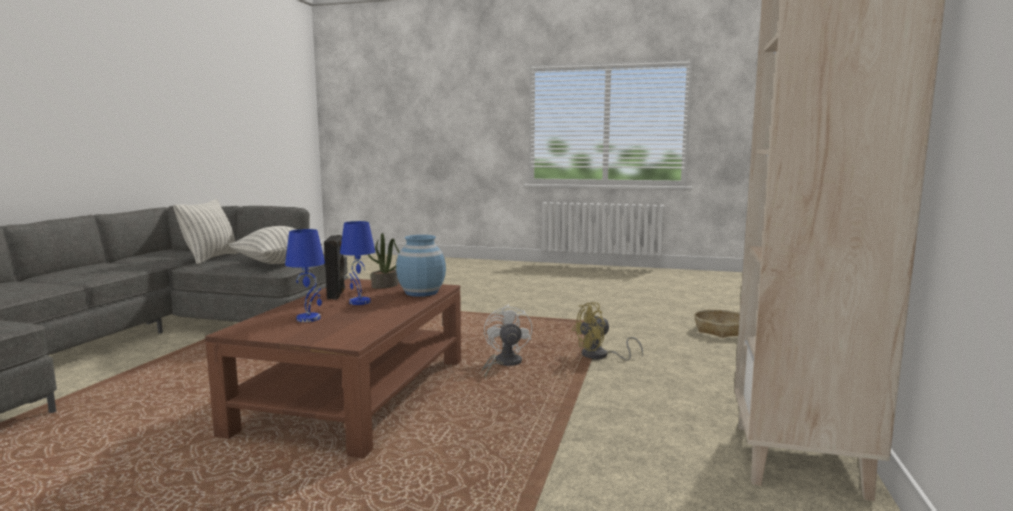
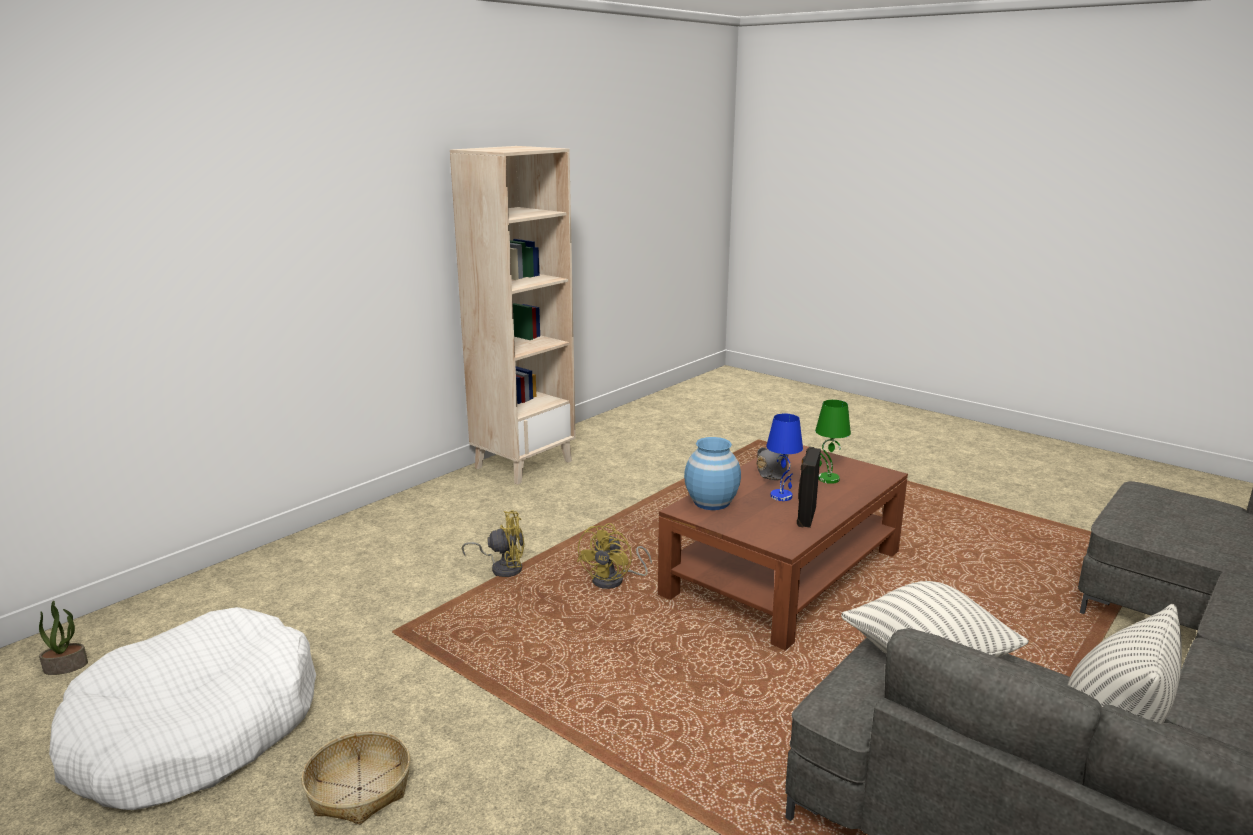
camera: 155 degrees left, 10 degrees up
blue table lamp [285,229,325,322] -> green table lamp [815,400,851,484]
potted plant [368,233,400,289] -> potted plant moved to [39,601,88,675]
white fan [482,304,532,378] -> yellow fan [577,523,652,589]
basket [694,309,740,338] -> basket moved to [301,731,410,824]
none -> white dog bed [49,607,316,810]
none -> grey hat [756,447,788,480]

